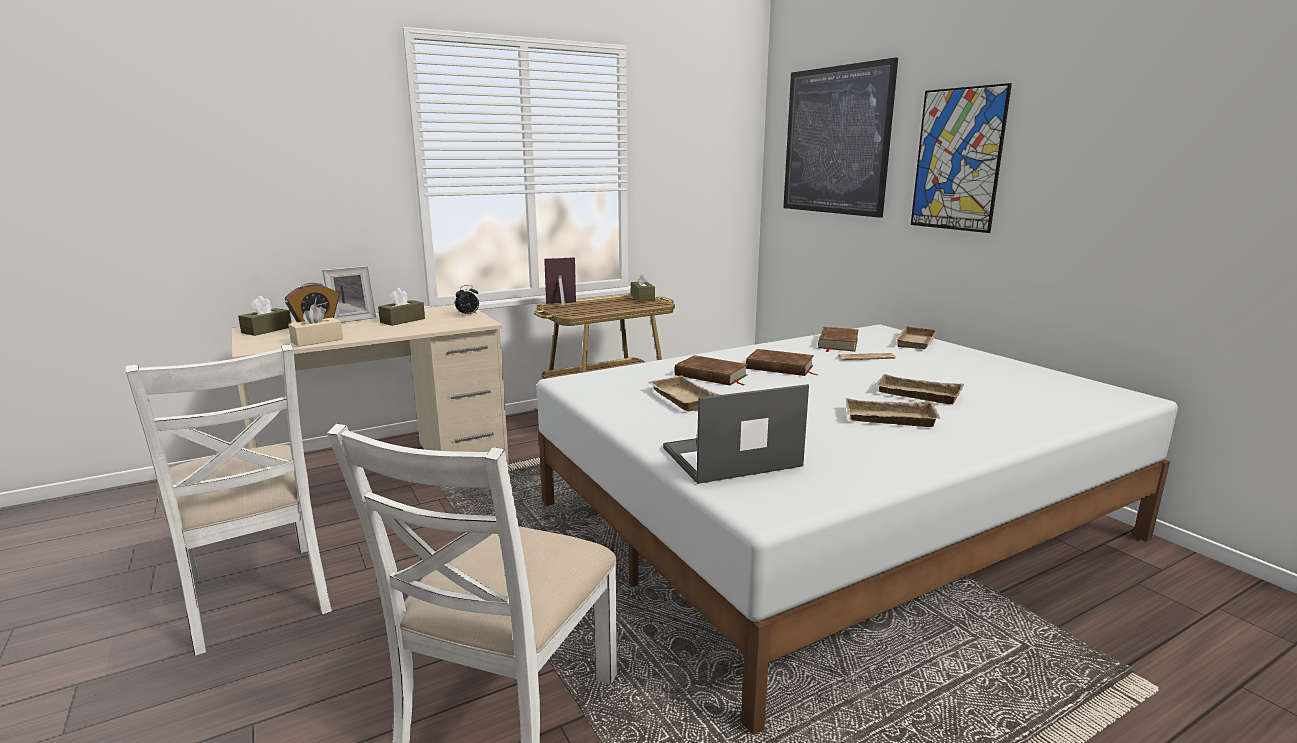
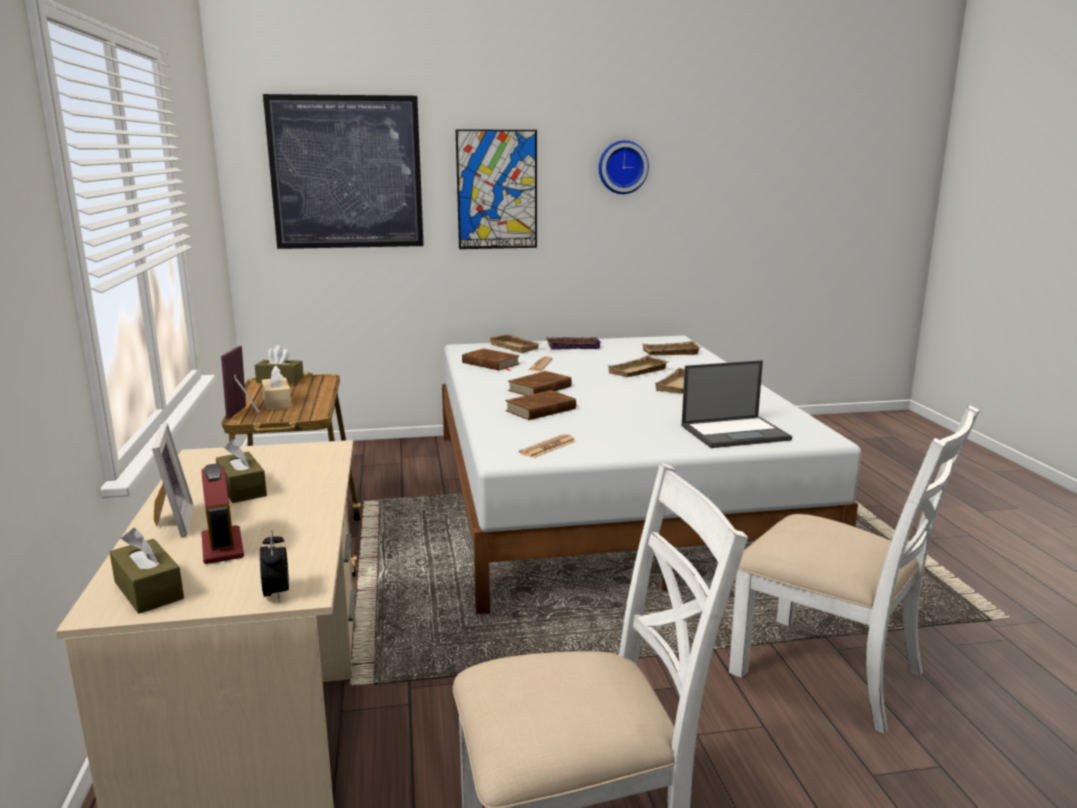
camera: 70 degrees left, 0 degrees up
beige tissue box [288,305,343,347] -> beige tissue box moved to [262,365,292,410]
alarm clock [455,285,479,315] -> alarm clock moved to [260,530,289,602]
beige tray [647,376,719,411] -> beige tray moved to [642,341,701,355]
laptop [663,384,809,484] -> laptop turned 105 degrees counterclockwise [681,360,792,448]
none -> newspaper [519,434,576,458]
none -> purple tray [546,337,602,350]
none -> wall clock [599,140,649,194]

